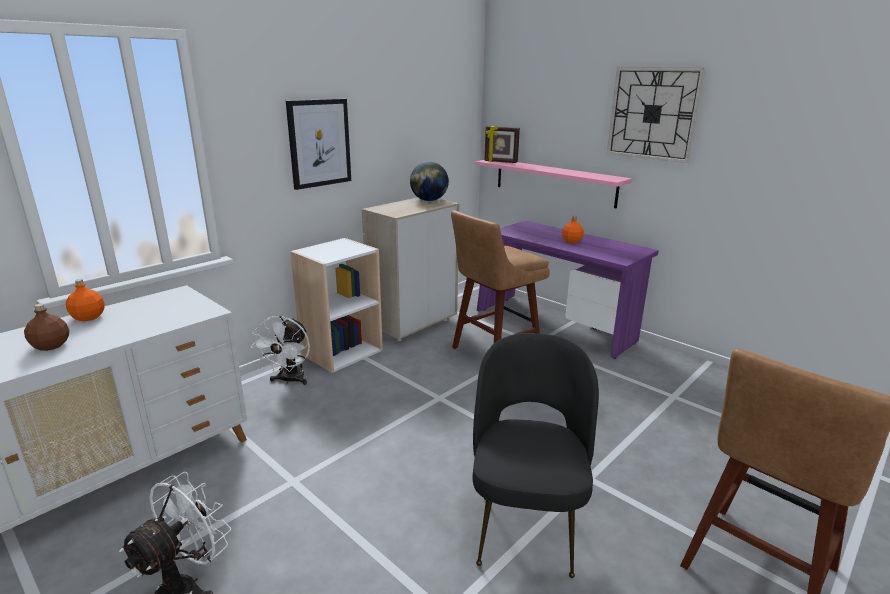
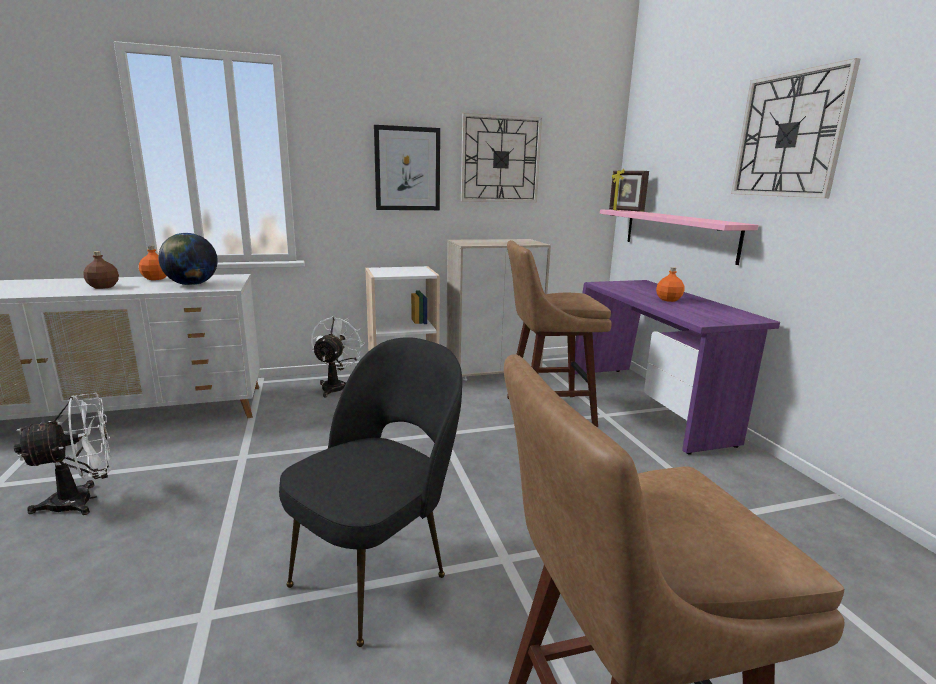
camera: 30 degrees right, 5 degrees down
white fan [251,316,310,385] -> white fan turned 150 degrees clockwise [311,316,365,398]
globe [410,162,449,201] -> globe moved to [158,233,218,285]
none -> wall clock [461,113,542,202]

